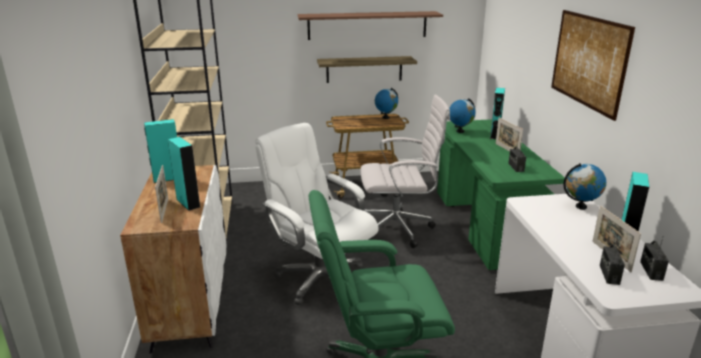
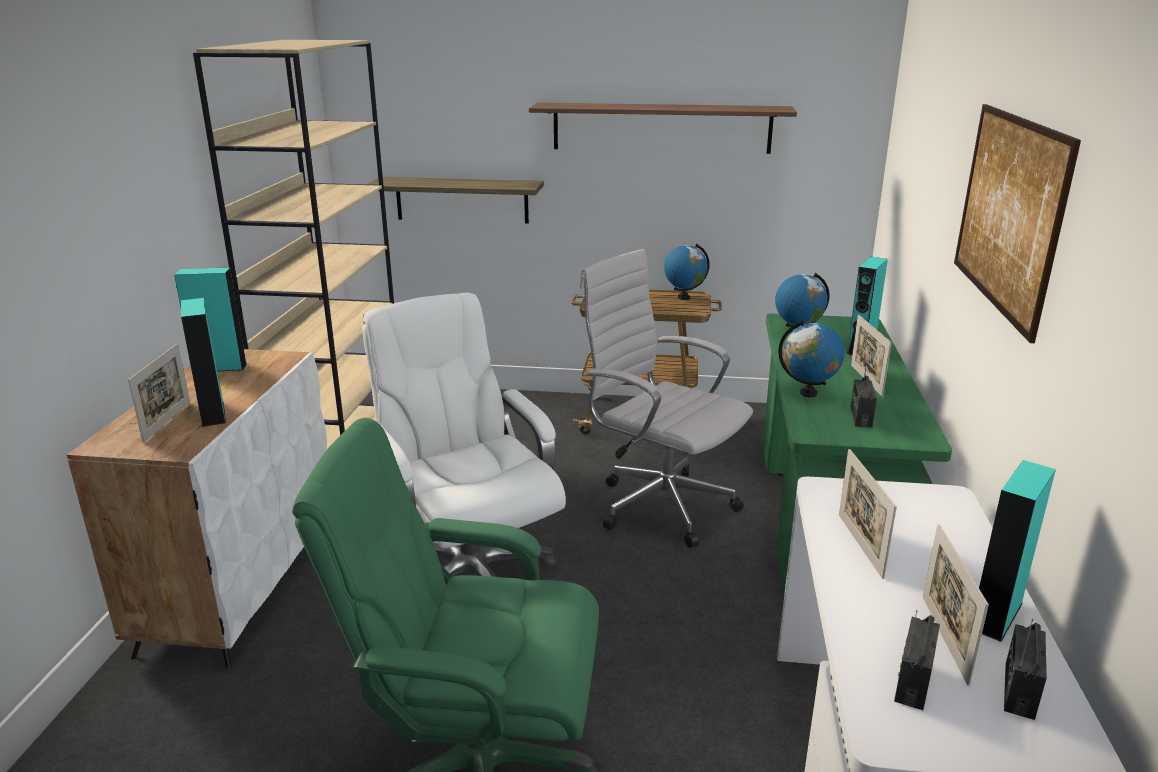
camera: 15 degrees right, 0 degrees up
shelf [317,56,417,83] -> shelf moved to [368,177,544,224]
white office chair [361,94,450,248] -> white office chair turned 150 degrees counterclockwise [580,249,753,548]
globe [563,163,606,210] -> globe moved to [778,320,844,397]
none -> picture frame [839,449,897,579]

